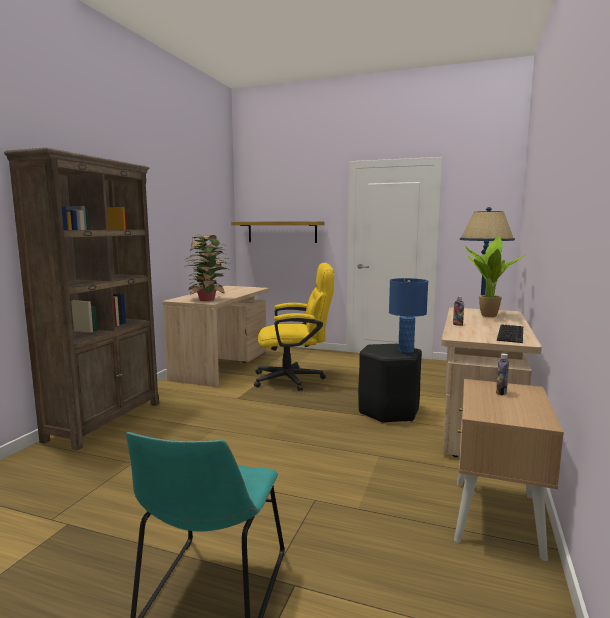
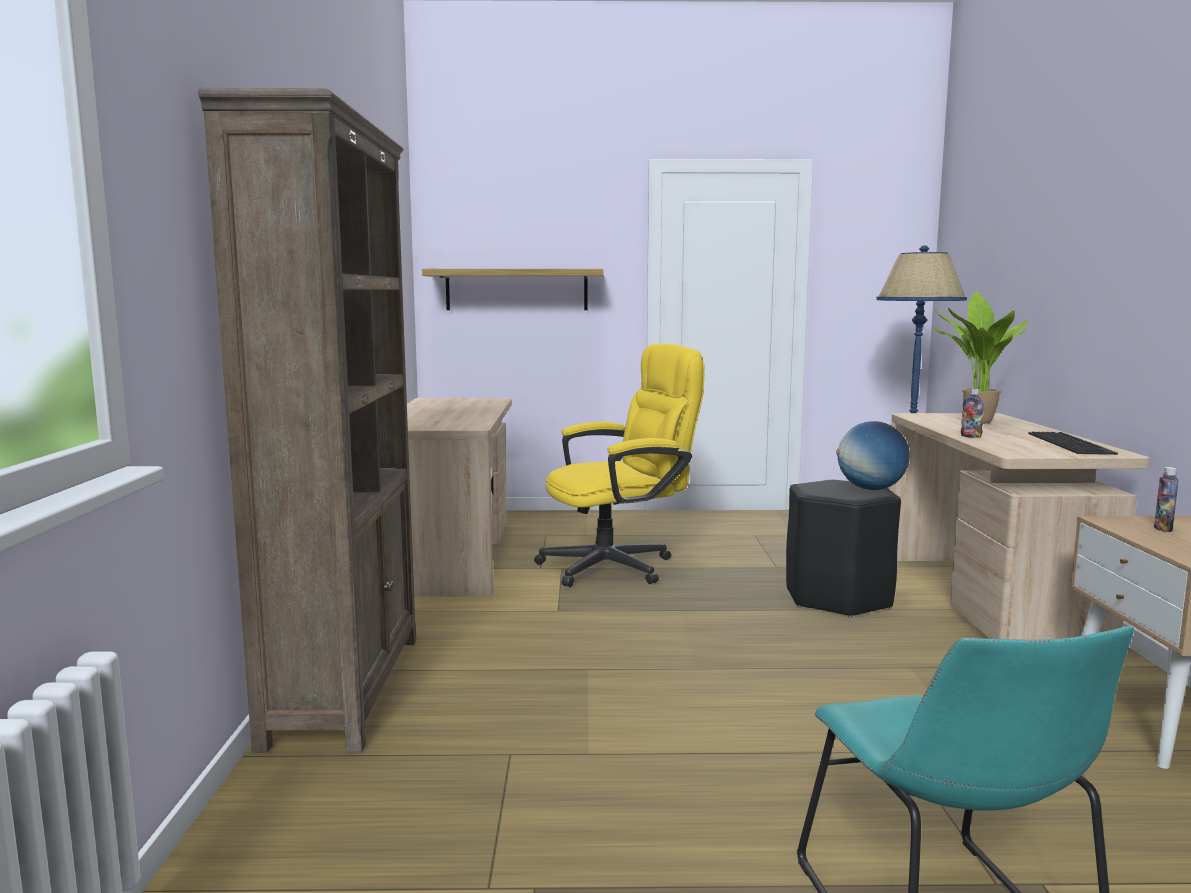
camera: 20 degrees left, 0 degrees up
potted plant [184,234,228,301] -> none
blue table lamp [389,278,428,353] -> globe [836,421,910,490]

